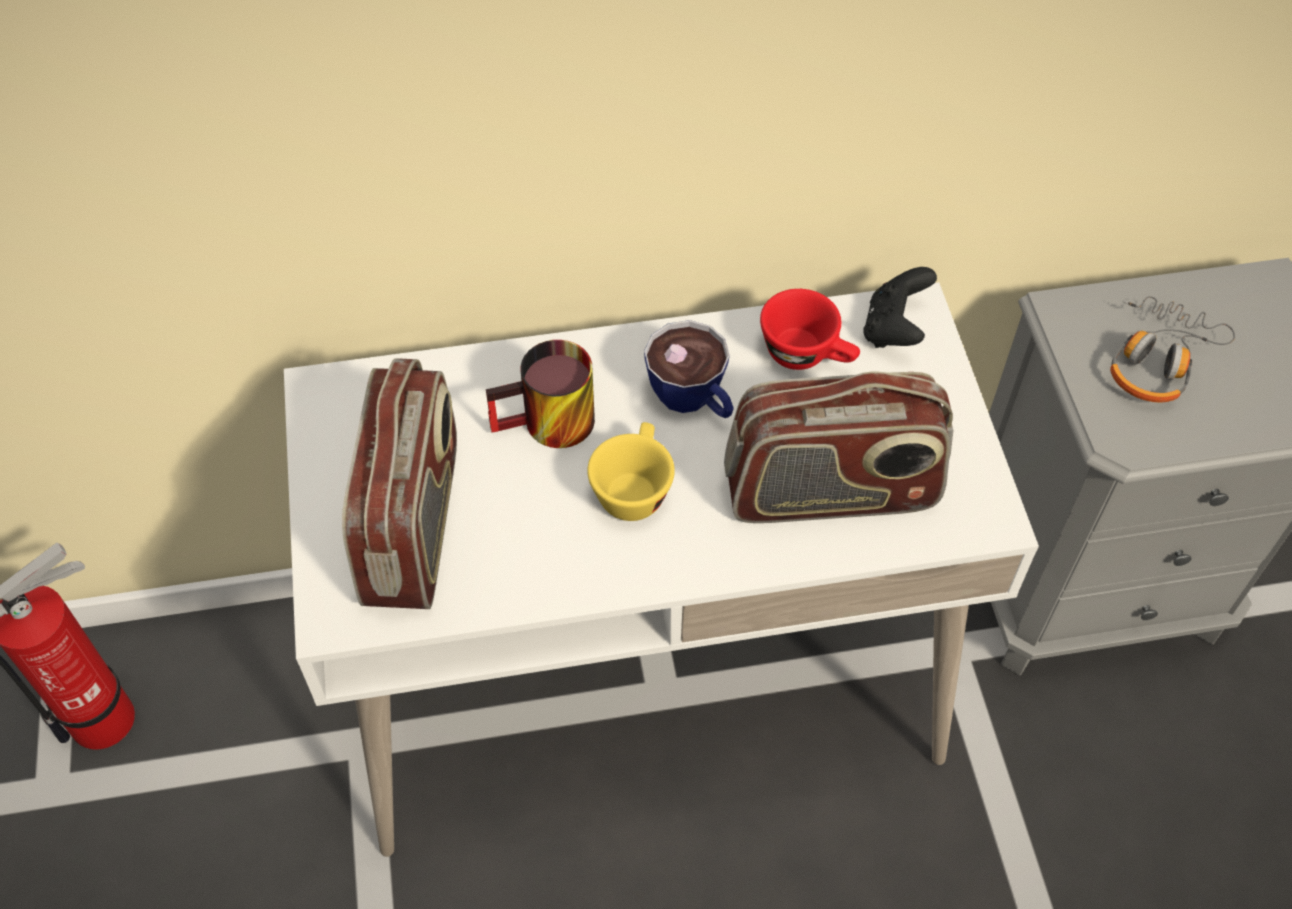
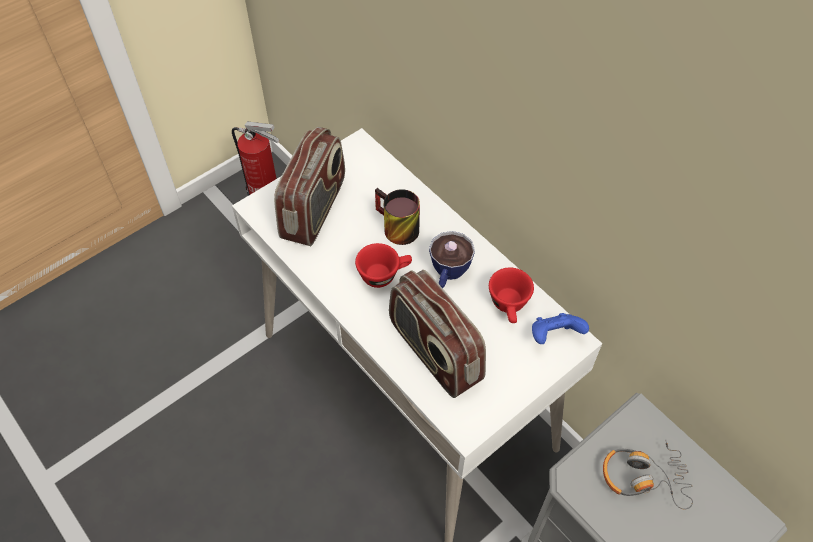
camera: 60 degrees right, 0 degrees up
radio [342,358,457,609] -> radio turned 45 degrees counterclockwise [274,127,345,246]
yellow cup [587,422,675,521] -> red cup [355,243,412,288]
black game controller [863,267,937,348] -> blue game controller [532,313,589,344]

